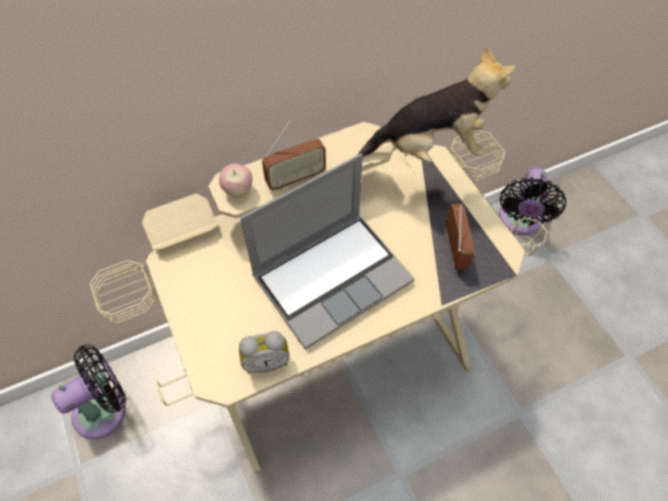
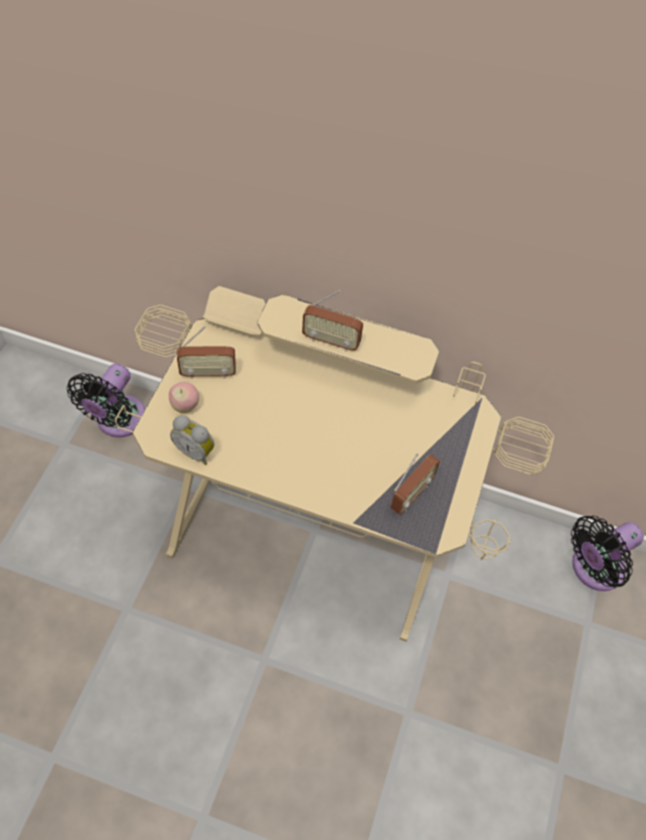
camera: 40 degrees right, 0 degrees up
black fan [51,345,126,439] -> black fan turned 105 degrees clockwise [67,363,145,437]
apple [219,164,253,198] -> apple moved to [169,382,199,413]
laptop [240,153,415,349] -> none
plush toy [358,45,515,163] -> none
none -> radio [177,326,236,379]

